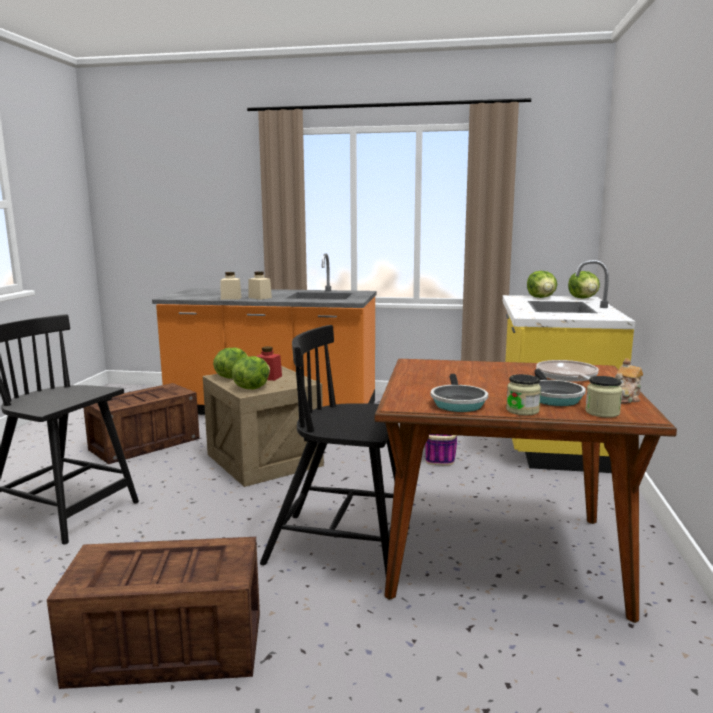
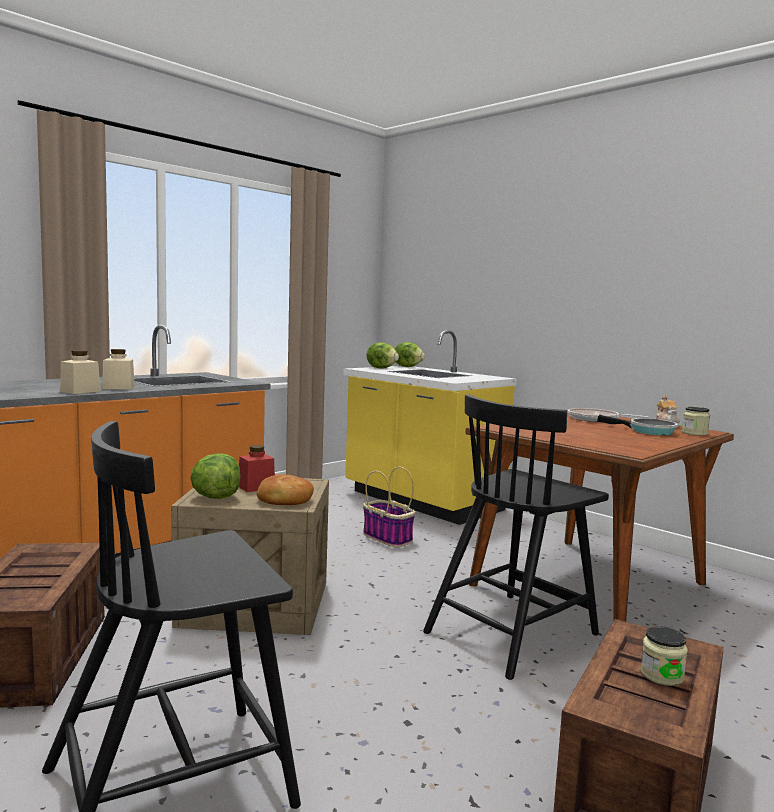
camera: 55 degrees left, 5 degrees down
lettuce [232,356,270,389] -> bread [257,474,314,505]
frying pan [431,374,488,412] -> none
jar [506,374,541,415] -> jar moved to [640,626,687,686]

